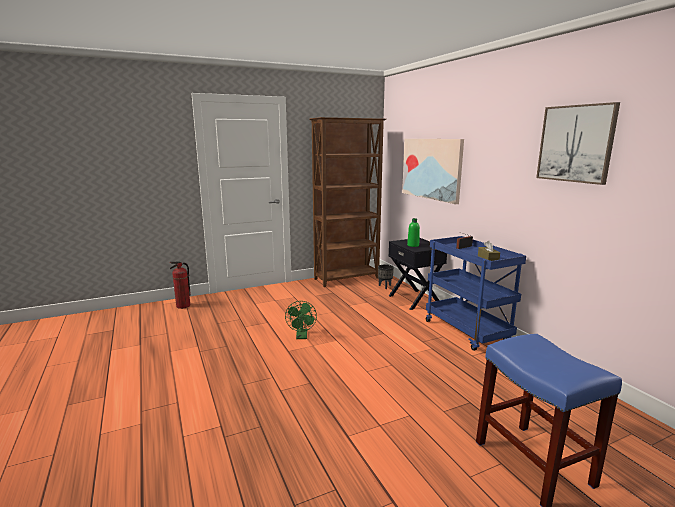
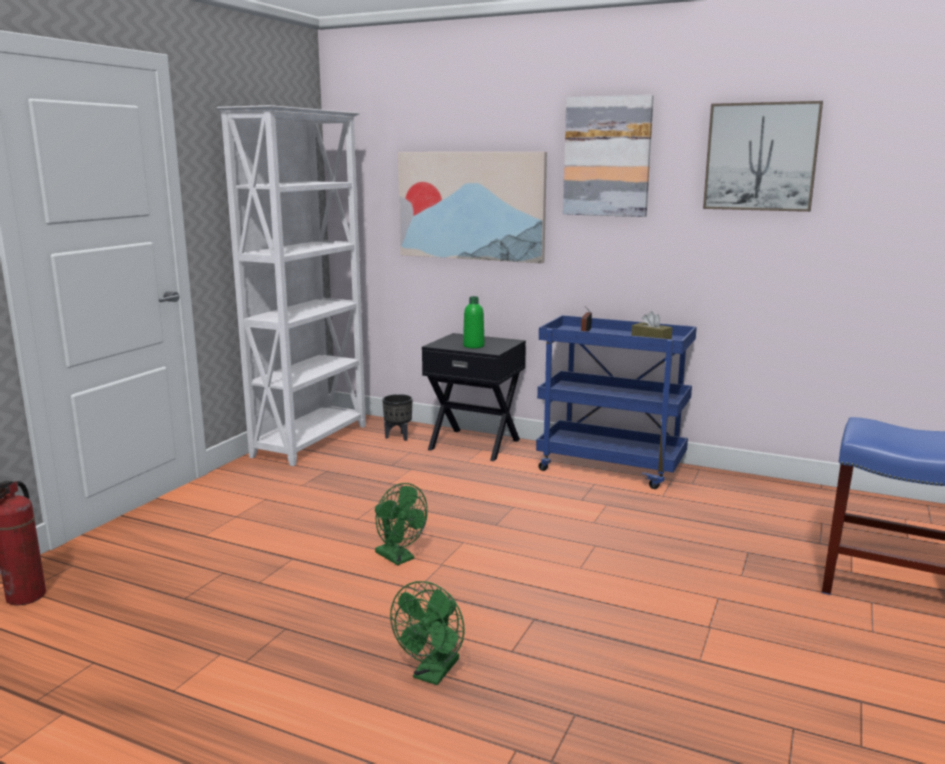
camera: 40 degrees left, 0 degrees up
brown bookcase [310,117,386,287] -> white bookcase [217,105,366,466]
none -> green fan [390,581,464,685]
none -> picture [563,95,654,217]

